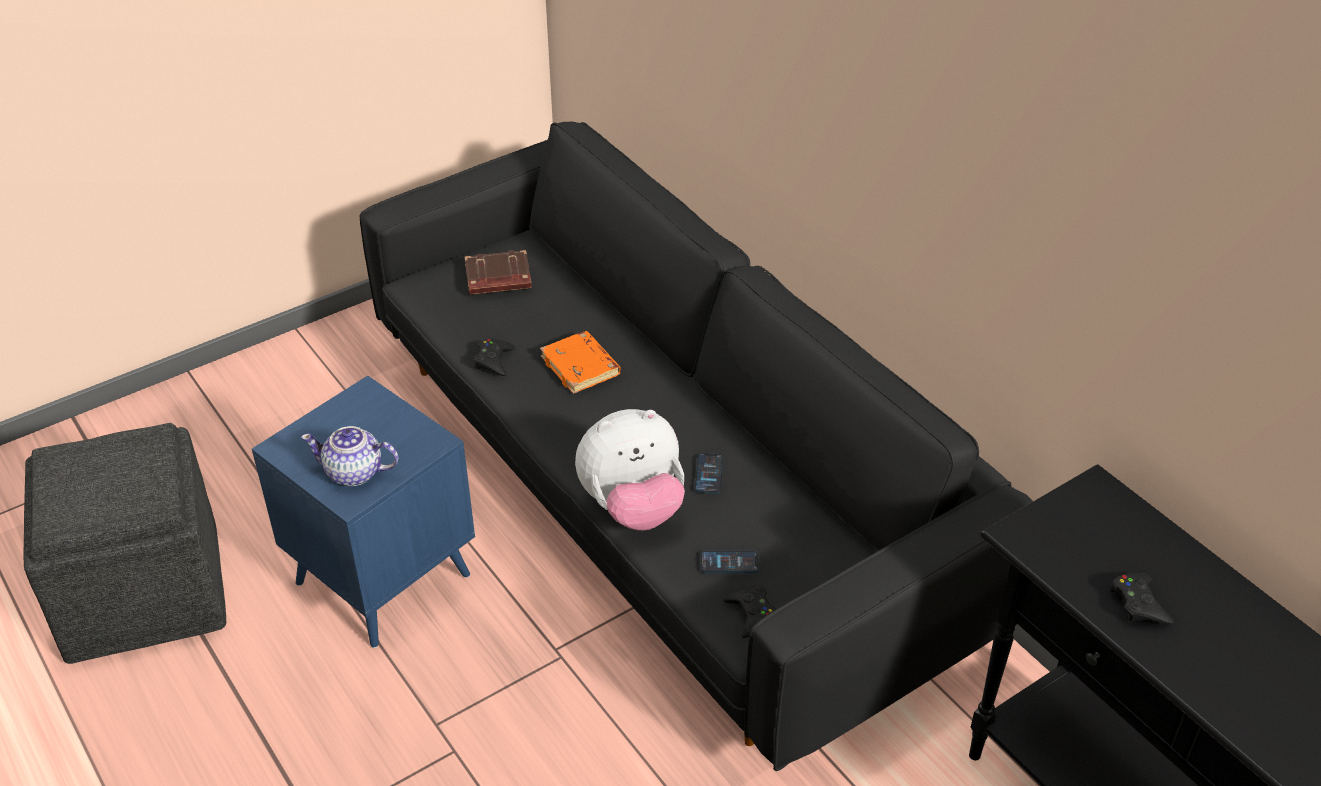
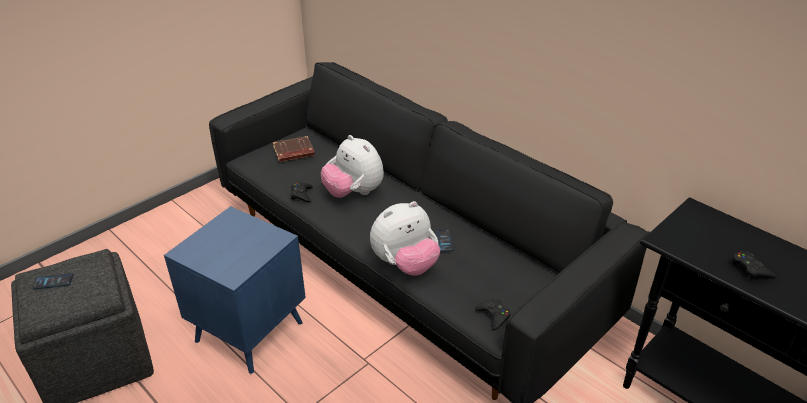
camera: 10 degrees left, 5 degrees down
teapot [301,426,398,486] -> none
orange book [540,331,621,394] -> plush toy [321,135,384,198]
phone [701,551,759,573] -> phone moved to [32,273,73,290]

